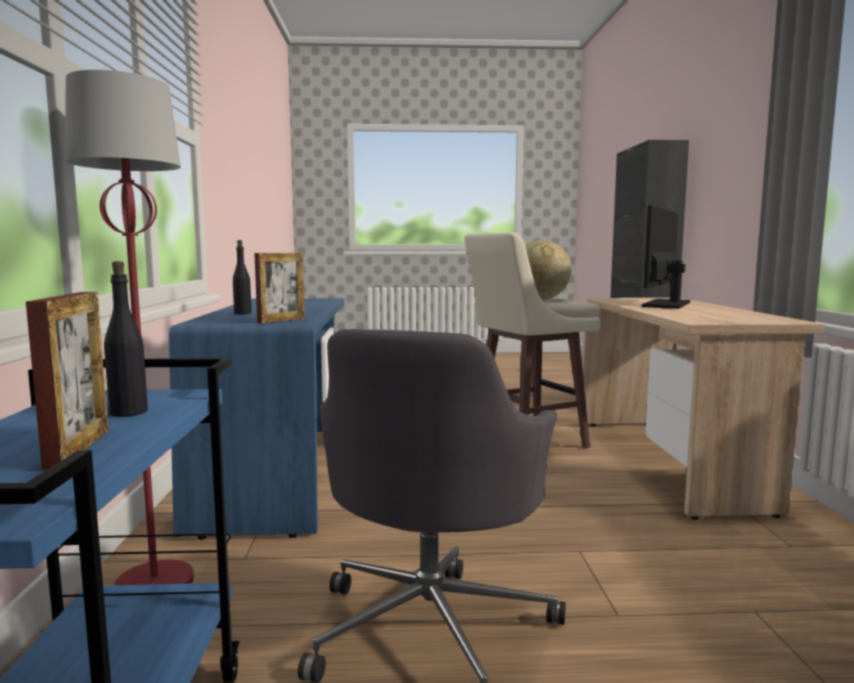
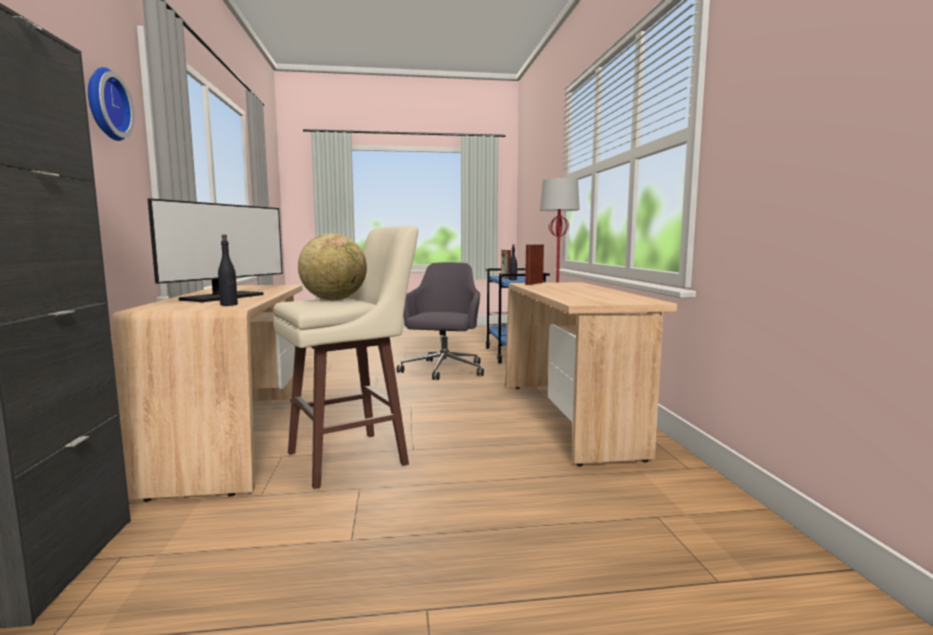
camera: 175 degrees right, 0 degrees up
blue desk [169,298,344,540] -> beige desk [505,282,677,466]
black bottle [233,240,252,314] -> black bottle moved to [218,235,238,306]
none -> wall clock [88,67,135,141]

